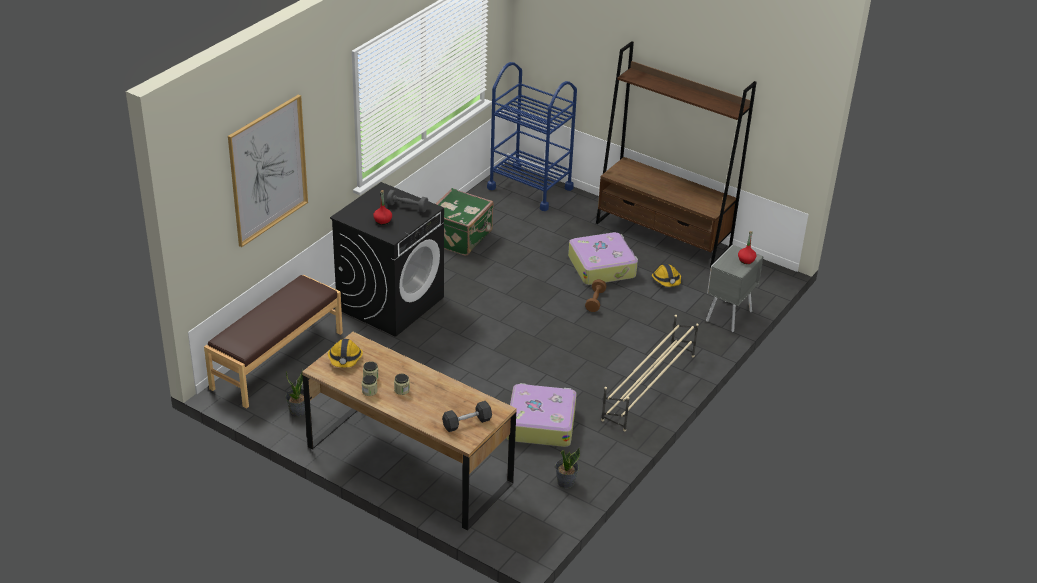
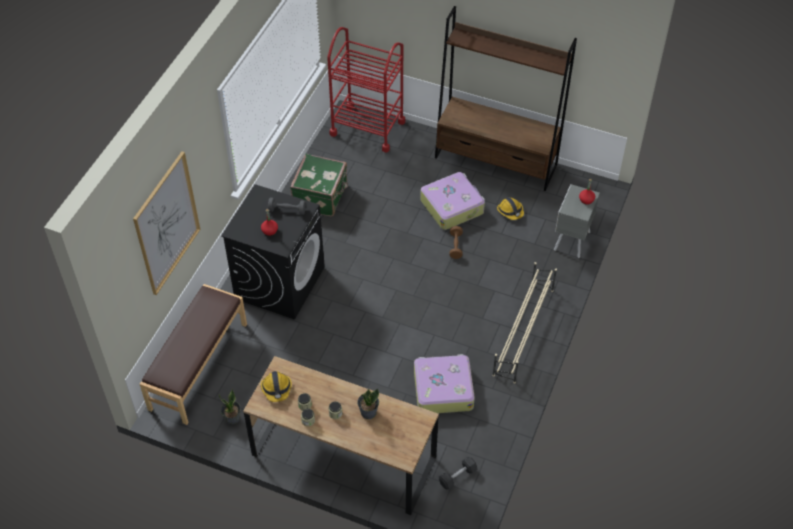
camera: 10 degrees left, 15 degrees up
grey dumbbell [442,401,492,432] -> grey dumbbell moved to [439,457,477,489]
blue cart [487,62,577,211] -> red cart [327,27,405,152]
potted plant [555,448,580,489] -> potted plant moved to [357,389,379,419]

